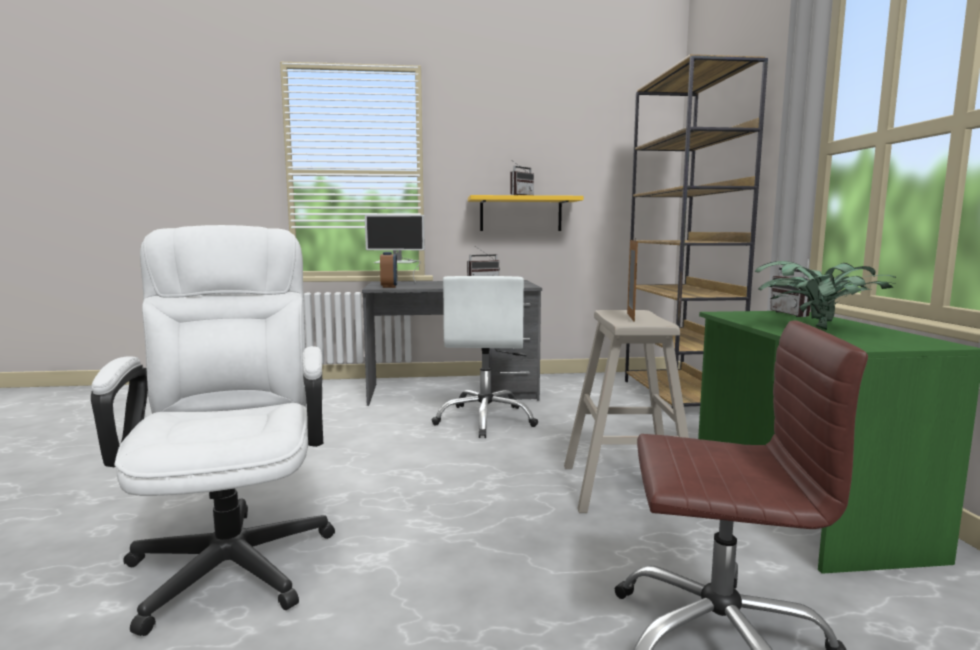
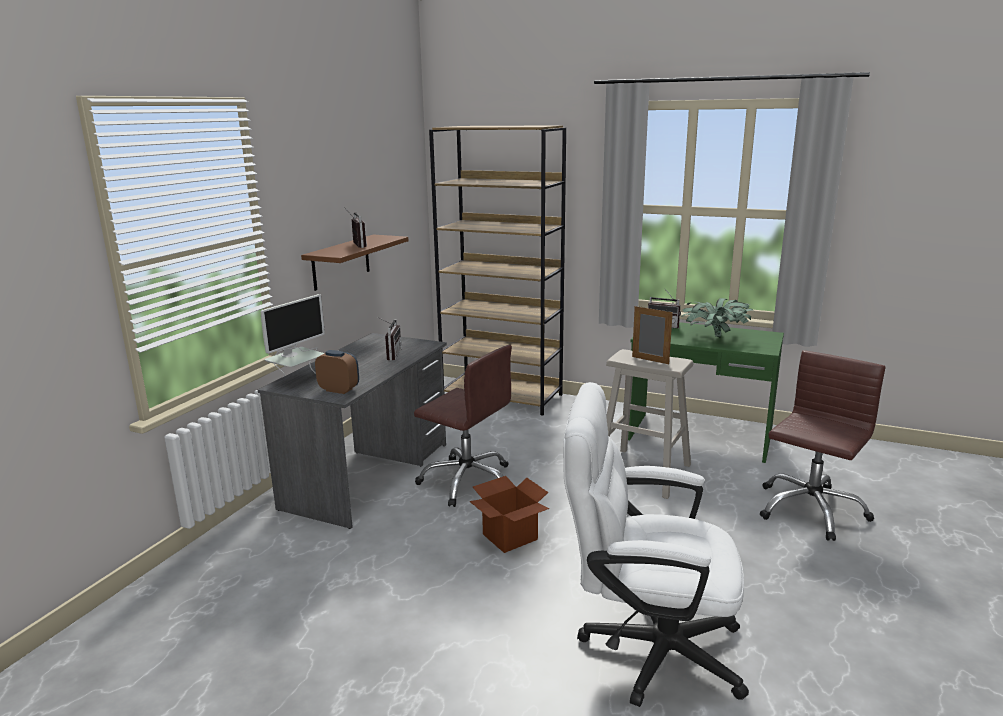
camera: 60 degrees left, 10 degrees up
white office chair [432,276,538,438] -> brown office chair [414,345,512,507]
yellow shelf [468,195,584,231] -> brown shelf [301,234,409,291]
none -> cardboard box [470,476,549,553]

